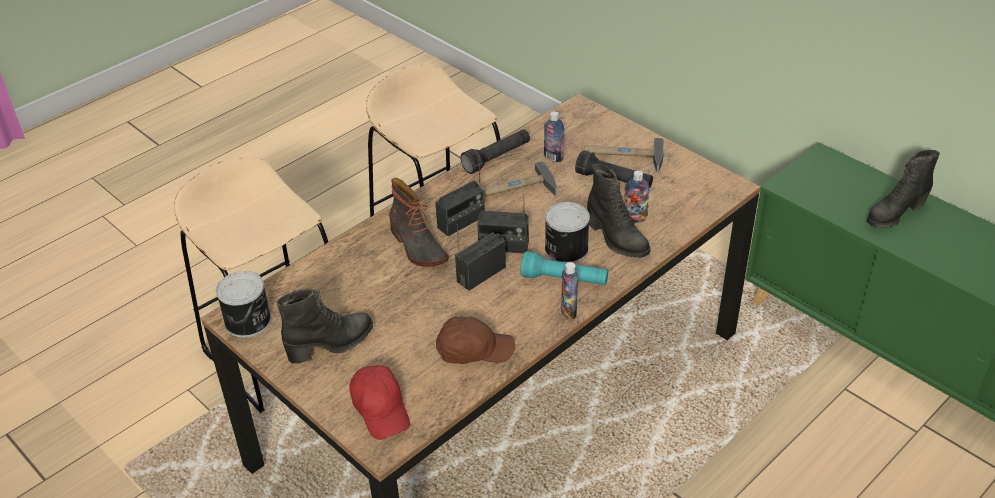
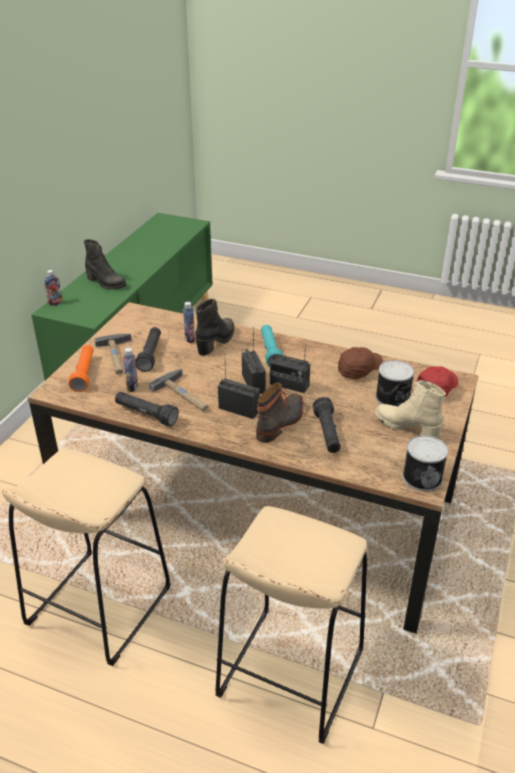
camera: 115 degrees left, 5 degrees down
black boot [276,289,373,364] -> beige boot [375,380,446,439]
brown cap [436,317,515,364] -> brown cap turned 75 degrees clockwise [338,347,383,379]
can [545,202,590,263] -> can moved to [376,360,414,407]
bottle [561,262,578,320] -> bottle moved to [45,270,63,306]
none -> orange flashlight [68,345,94,392]
none -> black flashlight [313,397,341,453]

